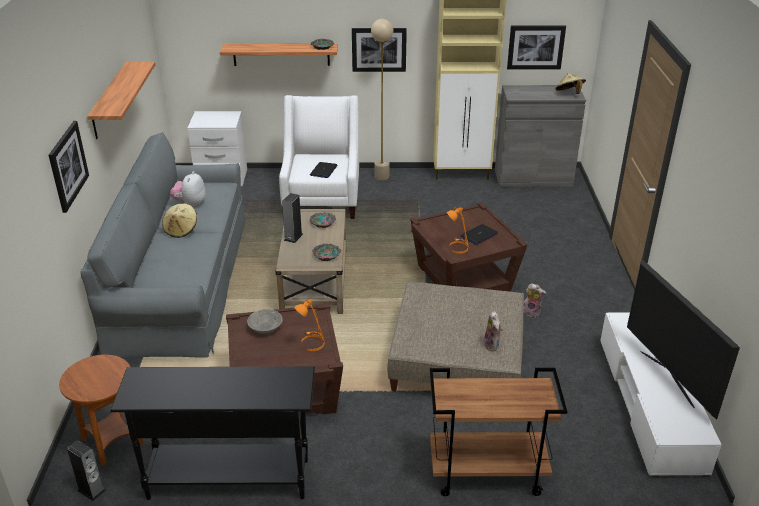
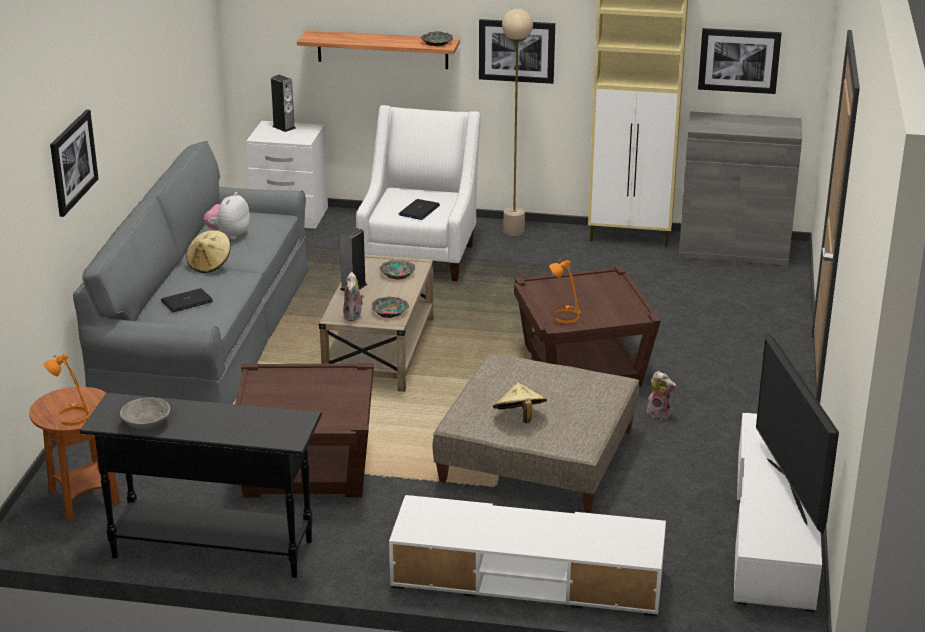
camera: 10 degrees right, 5 degrees down
speaker [67,440,106,501] -> speaker moved to [271,75,296,132]
shelf [87,62,155,139] -> none
grey bowl [247,309,283,334] -> grey bowl moved to [120,397,170,429]
orange table lamp [294,299,325,351] -> orange table lamp moved to [44,354,89,426]
brown cart [430,368,567,496] -> white tv stand [389,495,666,617]
laptop [460,224,498,245] -> laptop moved to [161,288,213,312]
plush toy [483,311,503,351] -> plush toy moved to [343,272,364,321]
beige hat [555,73,586,94] -> beige hat moved to [493,382,547,423]

